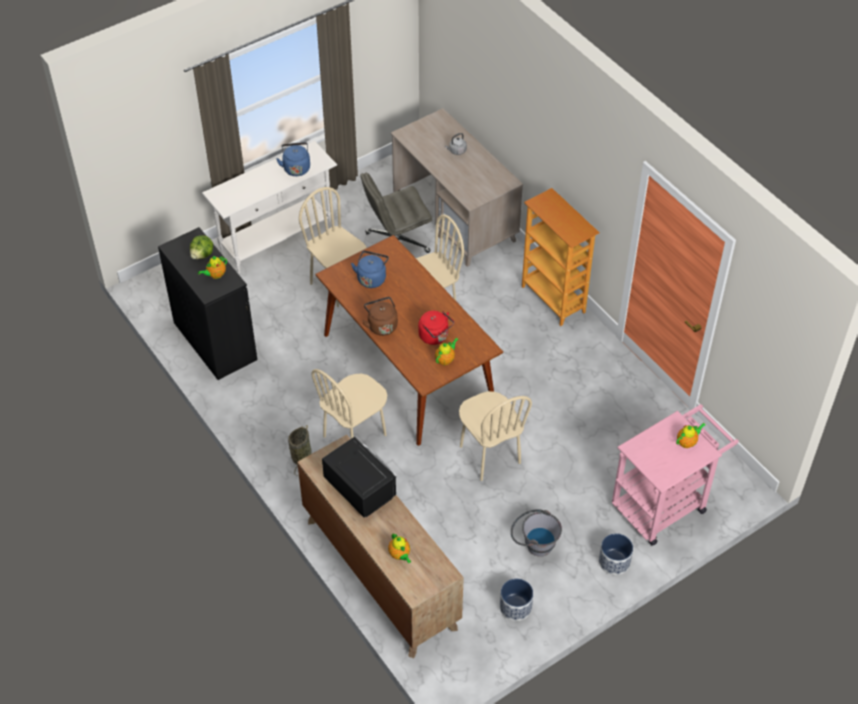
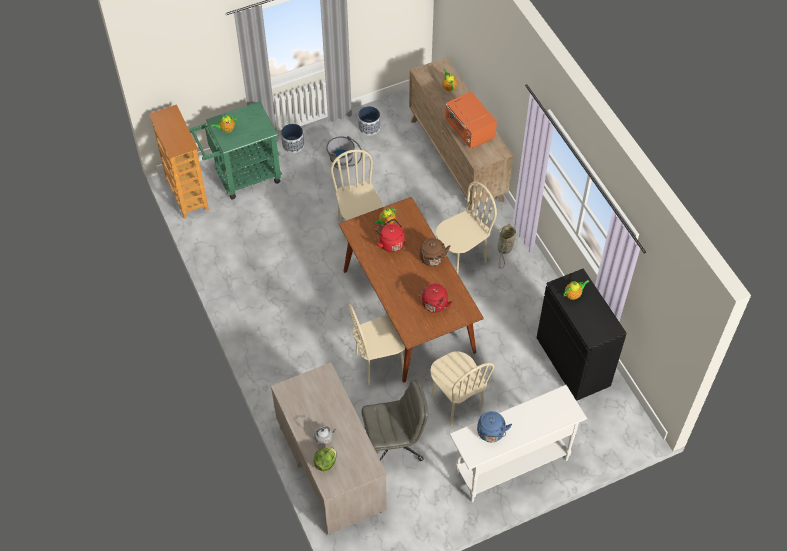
camera: 170 degrees left, 5 degrees up
lettuce [190,235,213,259] -> lettuce moved to [313,448,336,471]
black microwave [322,437,397,518] -> orange microwave [445,92,497,149]
blue kettle [351,251,389,288] -> red kettle [419,283,452,313]
bookcase [522,188,600,326] -> bookcase moved to [149,104,209,219]
pink cart [612,404,739,546] -> green cart [189,101,282,200]

